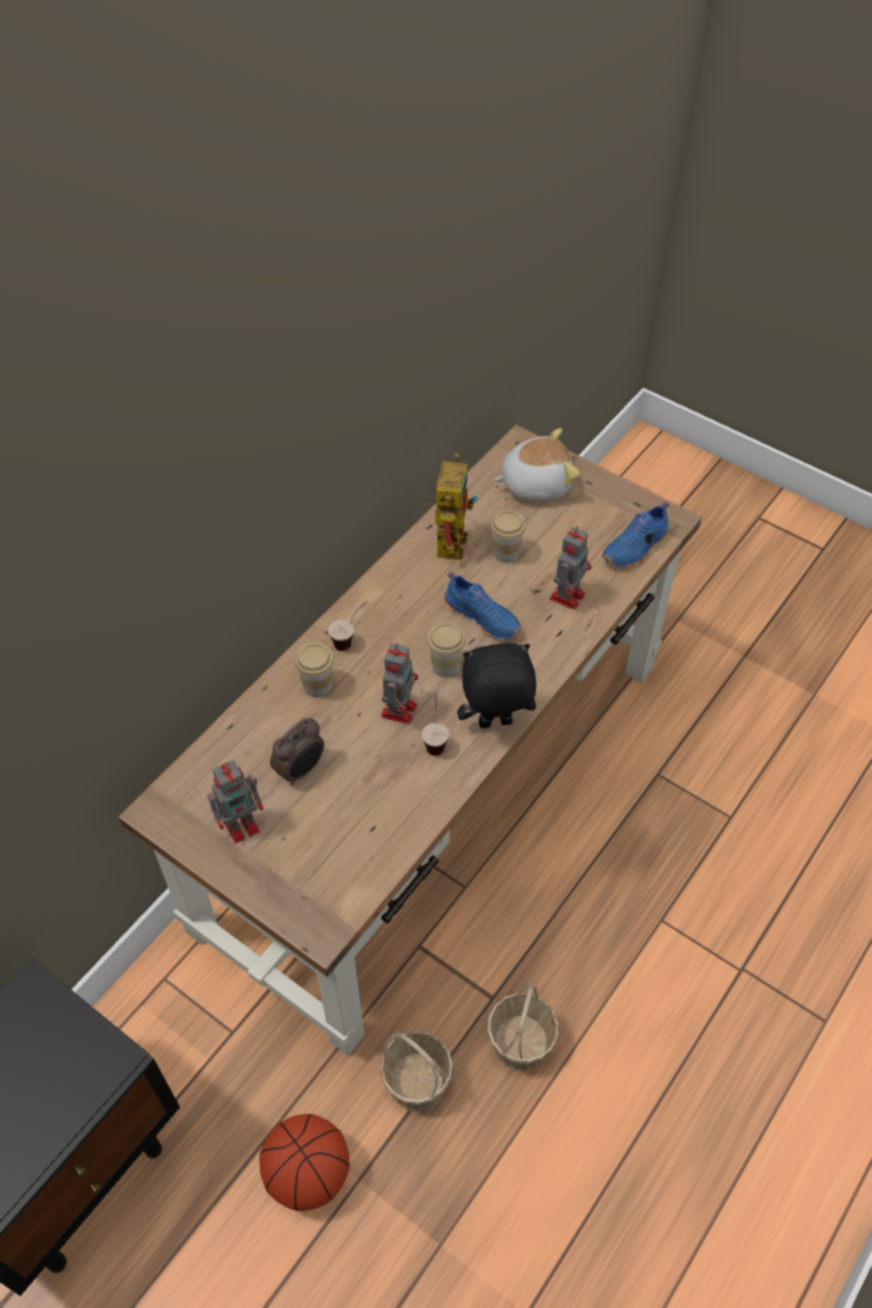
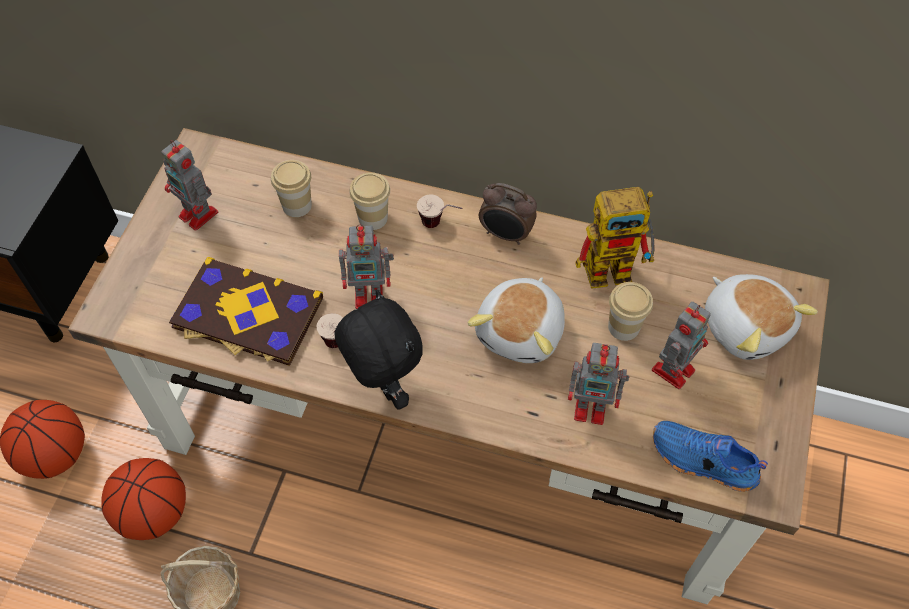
camera: 70 degrees right, 5 degrees up
alarm clock [270,718,324,785] -> alarm clock moved to [479,183,537,245]
basket [380,1031,453,1111] -> basketball [101,458,186,540]
cup [427,623,466,677] -> cup moved to [271,160,312,217]
blue shoe [443,571,521,640] -> plush toy [467,277,565,363]
none -> book [169,257,323,366]
none -> toy robot [652,302,711,389]

